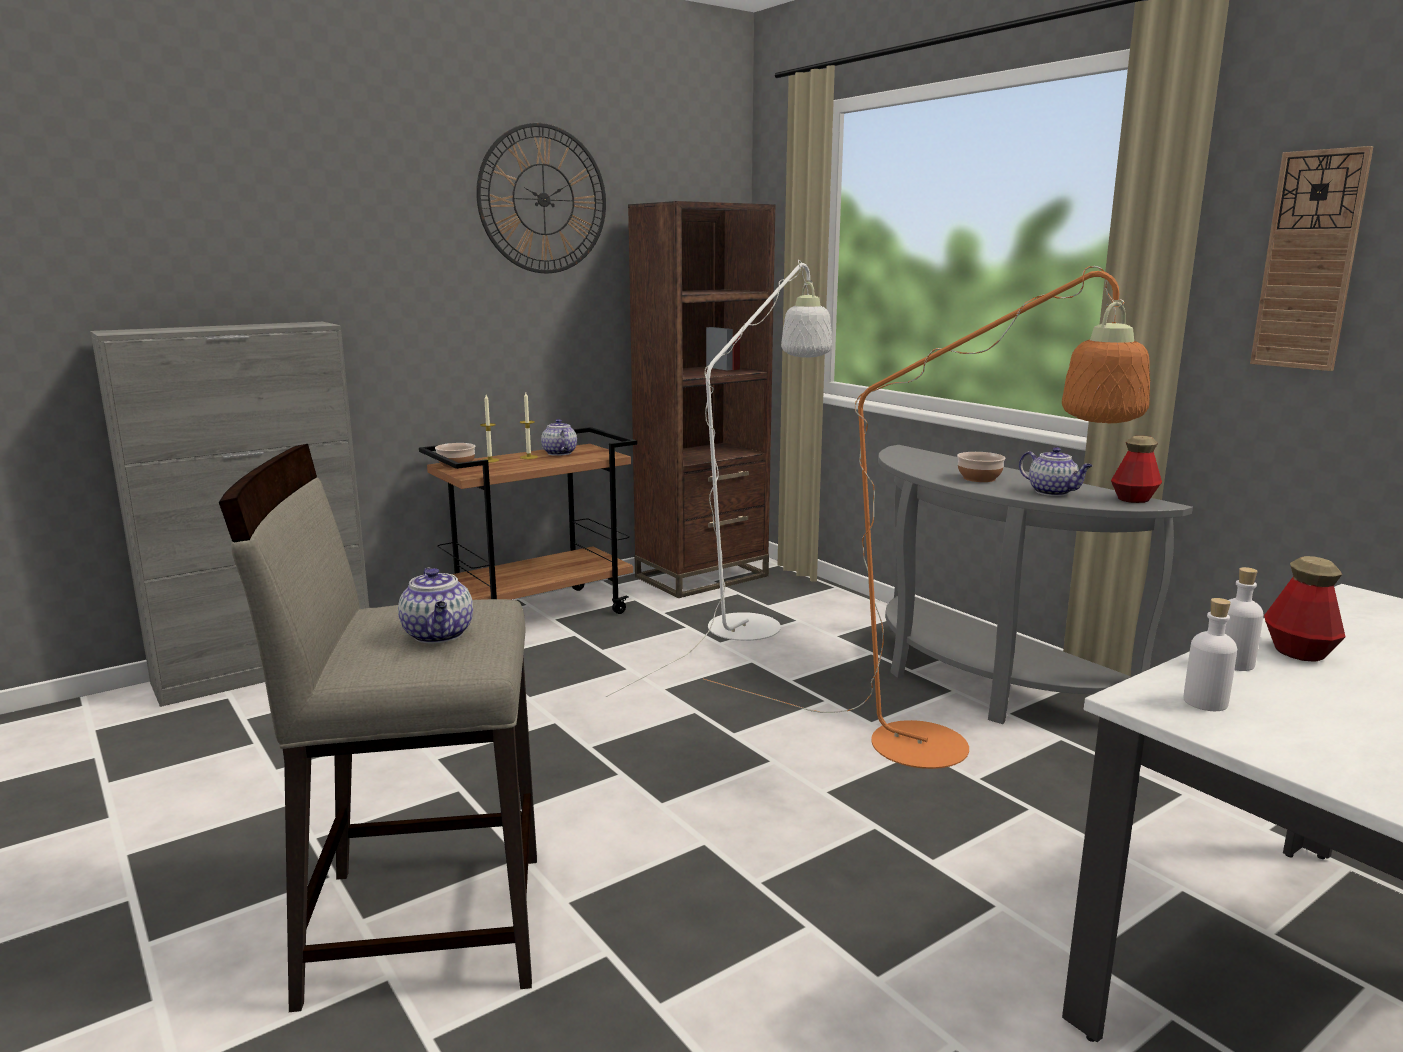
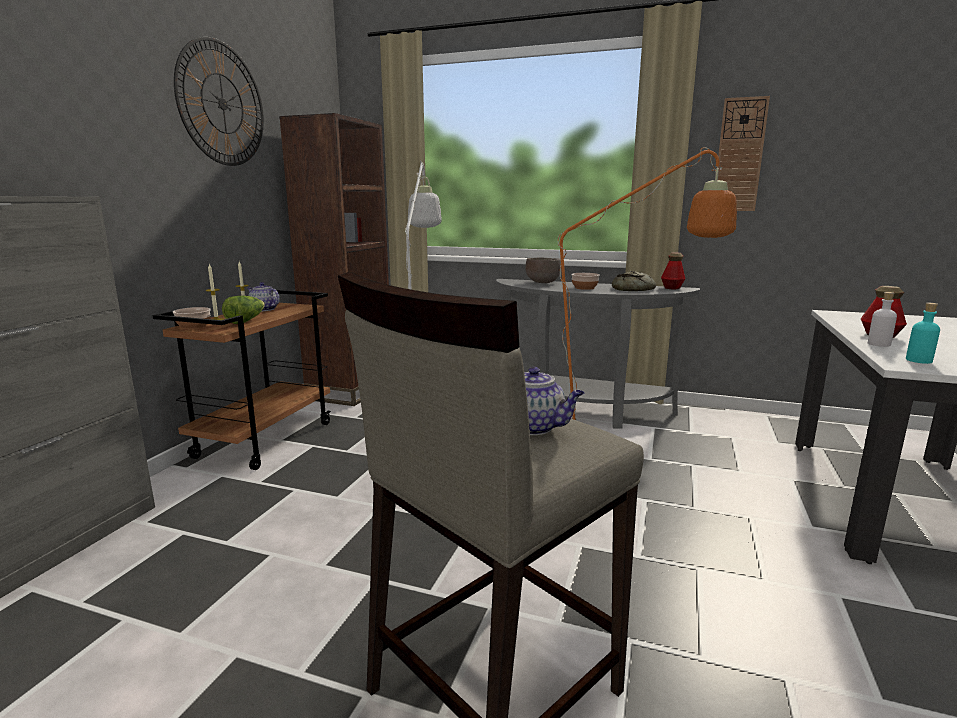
camera: 35 degrees left, 0 degrees up
teapot [1019,447,1093,496] -> bread [612,271,656,291]
white bottle [1183,598,1237,711] -> turquoise bottle [906,303,940,364]
none -> lettuce [222,296,265,324]
none -> brown bowl [525,257,561,283]

